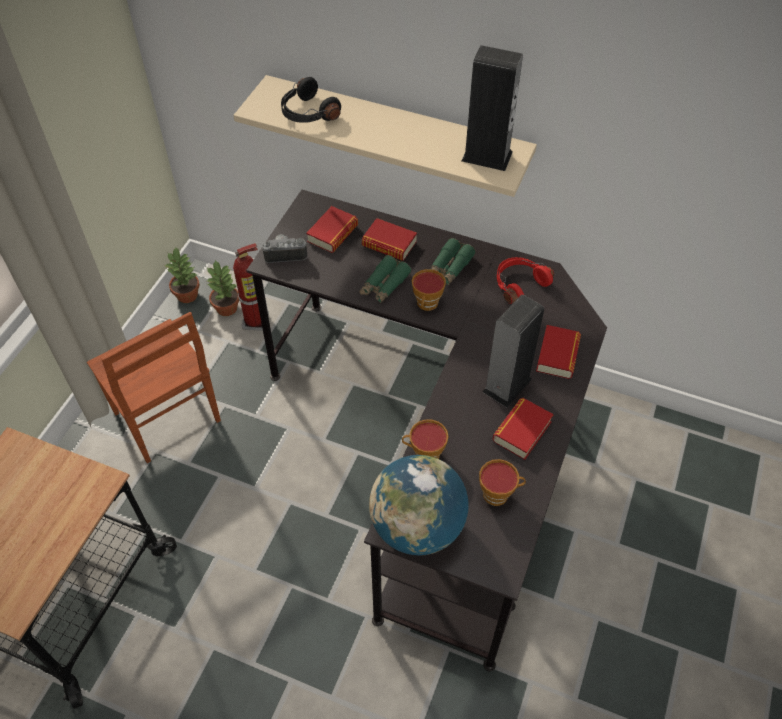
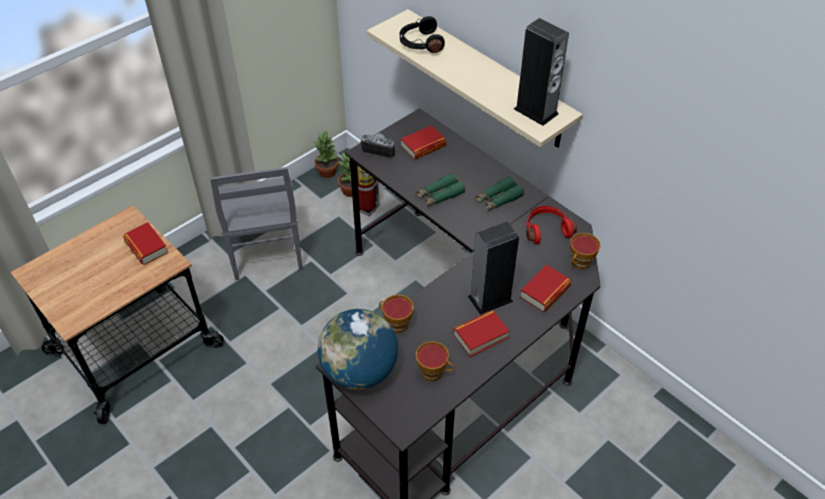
camera: 25 degrees right, 5 degrees down
brown chair [87,312,221,463] -> grey chair [210,167,303,280]
book [362,218,417,261] -> book moved to [123,222,168,265]
cup [412,269,446,311] -> cup moved to [570,233,601,269]

